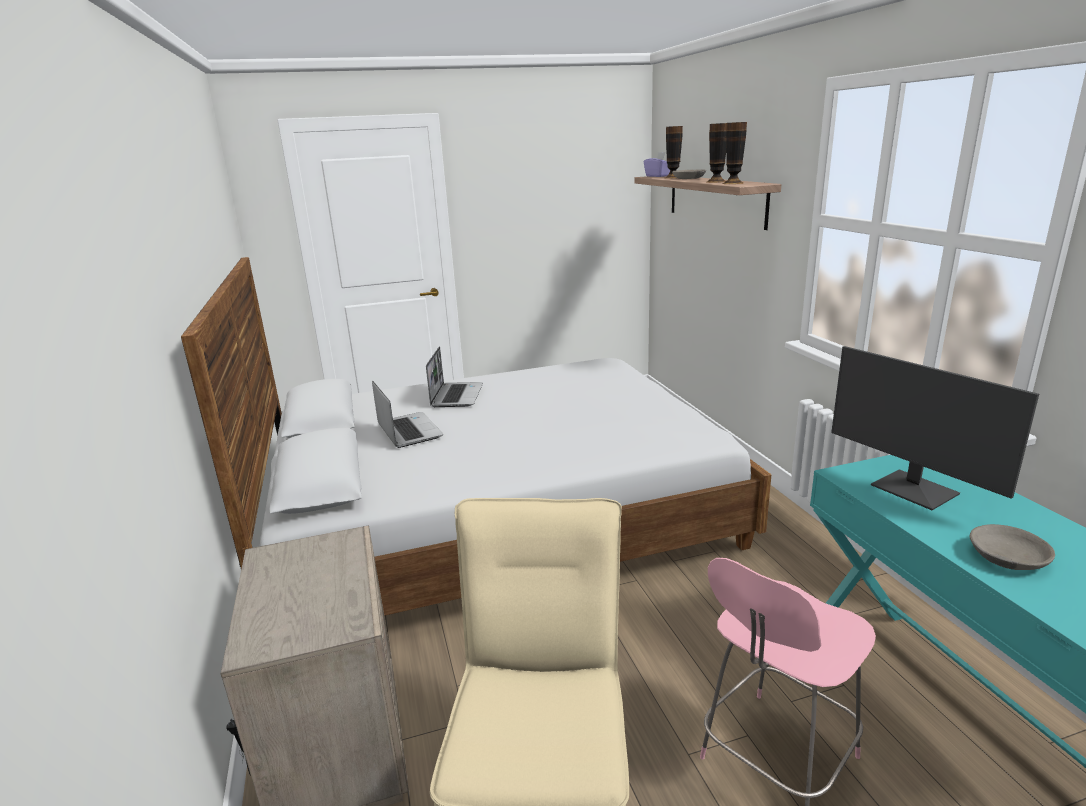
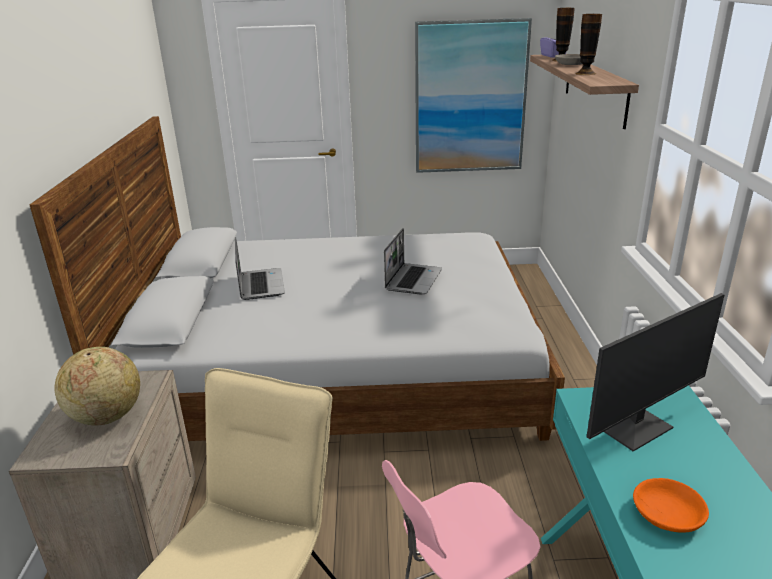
camera: 15 degrees right, 5 degrees up
laptop [426,347,483,407] -> laptop moved to [384,228,442,295]
vase [723,122,747,184] -> none
monitor [831,346,1039,510] -> monitor turned 105 degrees counterclockwise [587,293,725,451]
grey bowl [970,524,1055,570] -> orange bowl [633,478,709,533]
none -> globe [55,347,140,425]
none -> picture [415,18,532,173]

